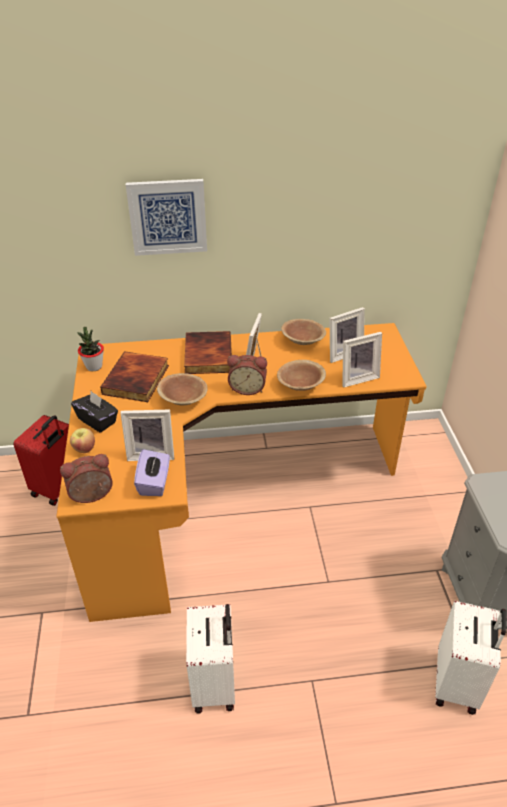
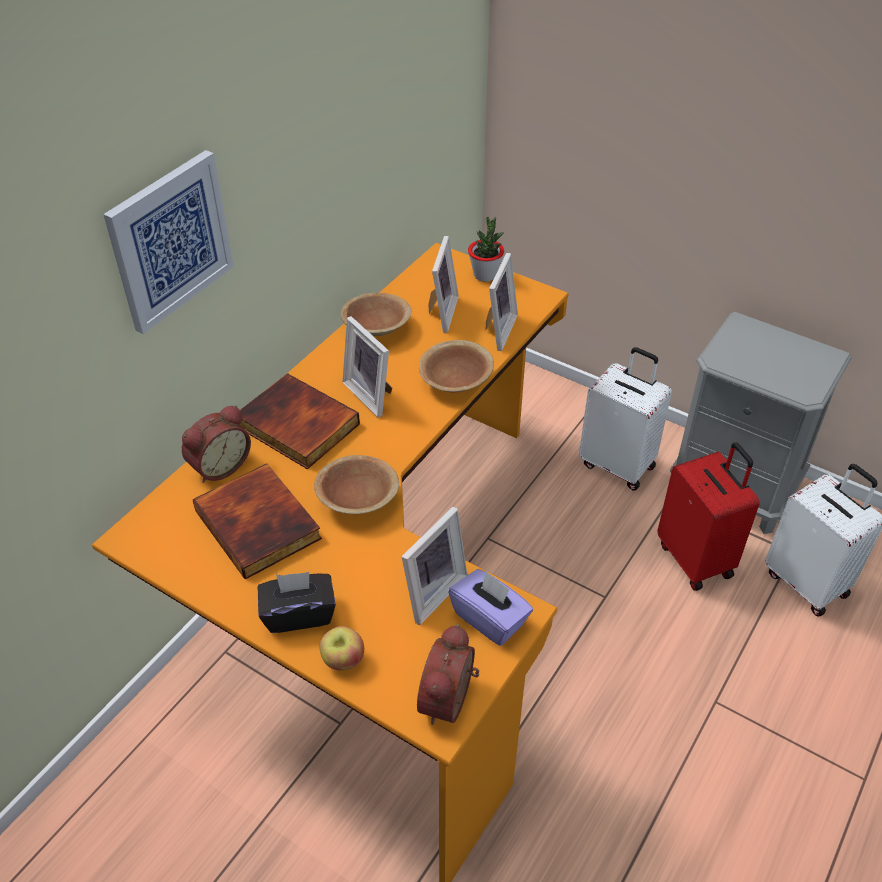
camera: 50 degrees left, 5 degrees up
red suitcase [13,415,69,506] -> red suitcase moved to [657,442,760,591]
potted plant [77,327,104,371] -> potted plant moved to [468,217,504,282]
white suitcase [186,604,235,714] -> white suitcase moved to [579,347,672,491]
alarm clock [227,355,267,395] -> alarm clock moved to [182,405,251,483]

